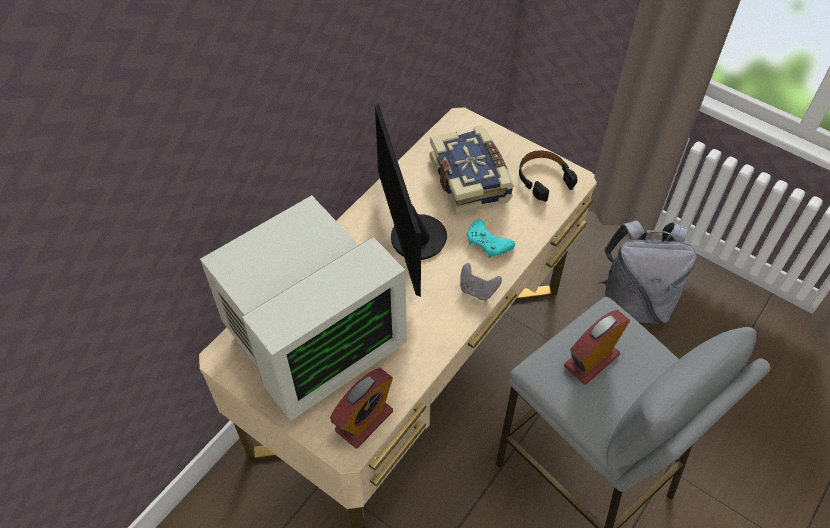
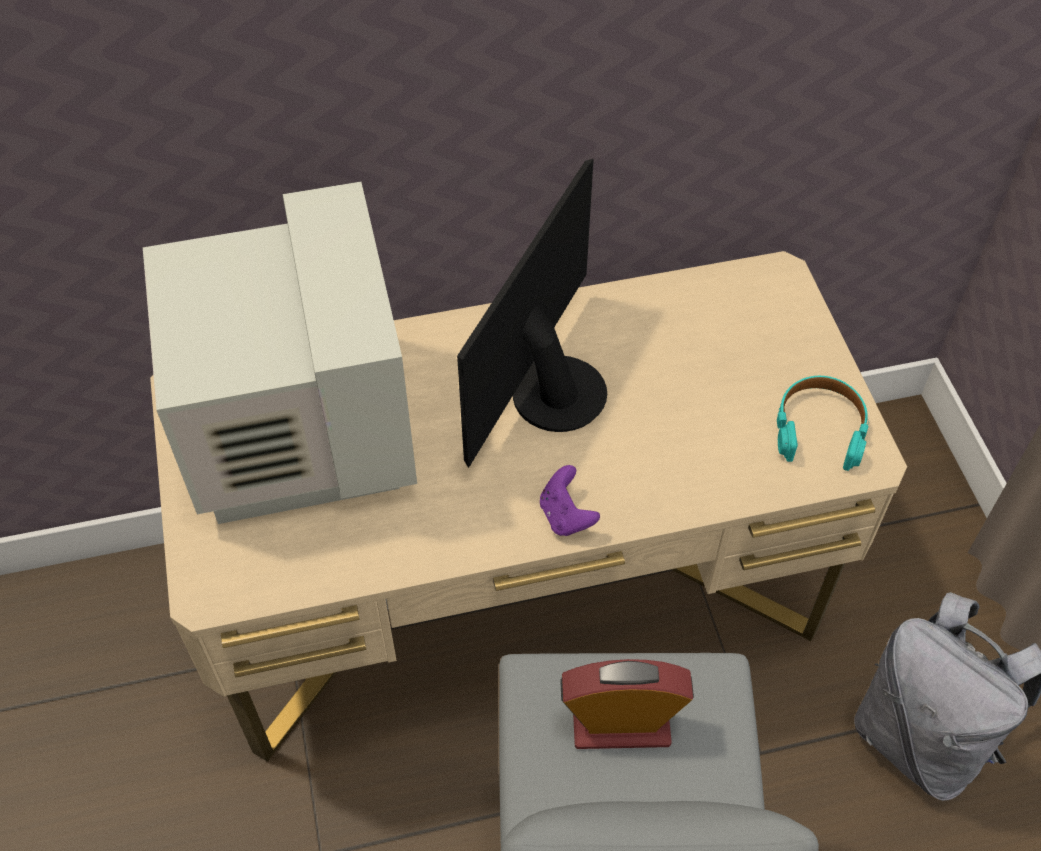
camera: 40 degrees right, 0 degrees up
monitor [200,195,407,421] -> monitor turned 105 degrees counterclockwise [143,182,417,524]
alarm clock [330,368,393,449] -> none
book [430,125,514,215] -> none
grey game controller [460,263,502,300] -> purple game controller [540,465,600,536]
turquoise game controller [467,220,515,258] -> none
black headphones [519,150,577,202] -> turquoise headphones [777,376,869,471]

